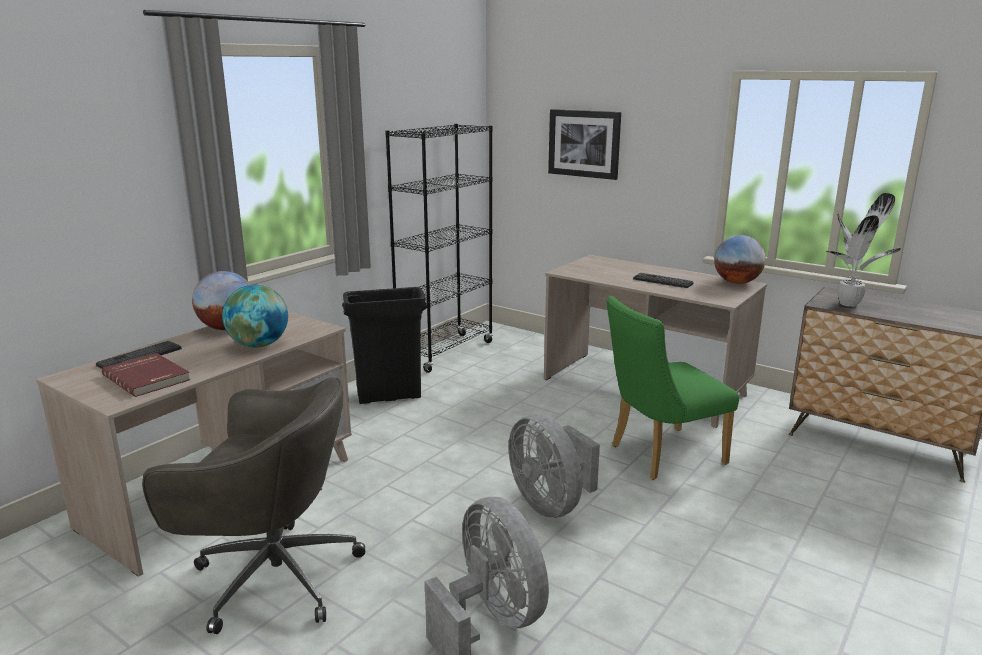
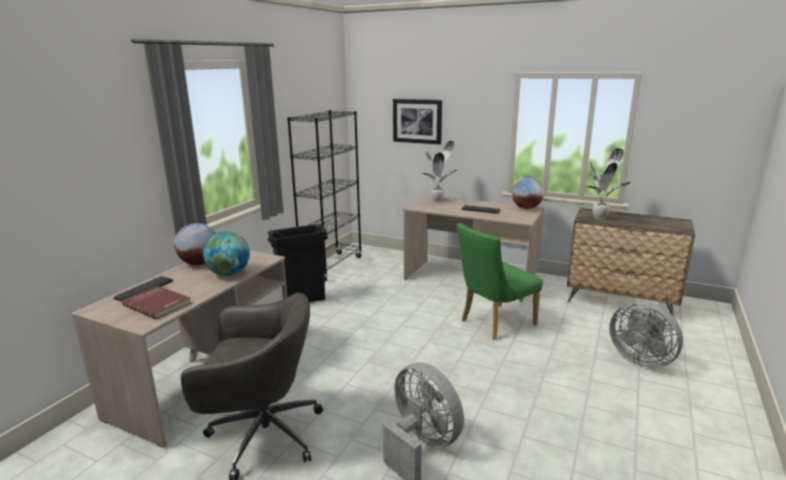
camera: 10 degrees left, 0 degrees up
grey fan [509,414,600,518] -> grey fan moved to [609,301,683,368]
none -> potted plant [422,141,458,202]

